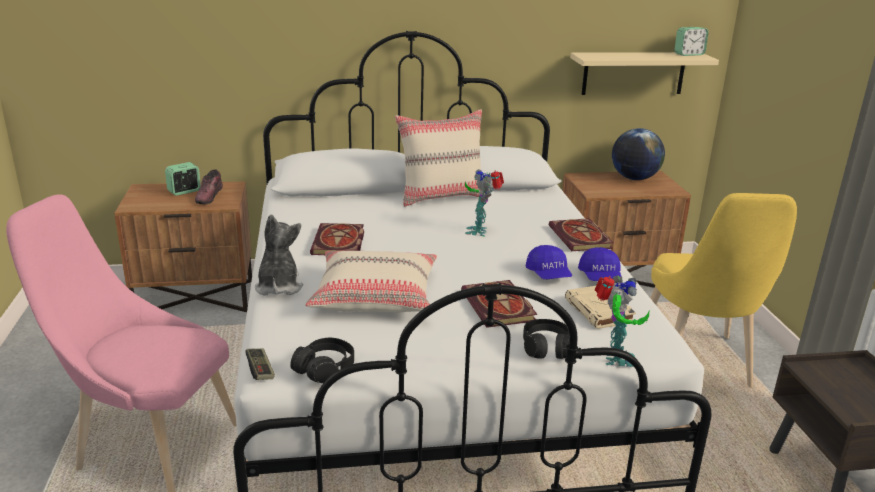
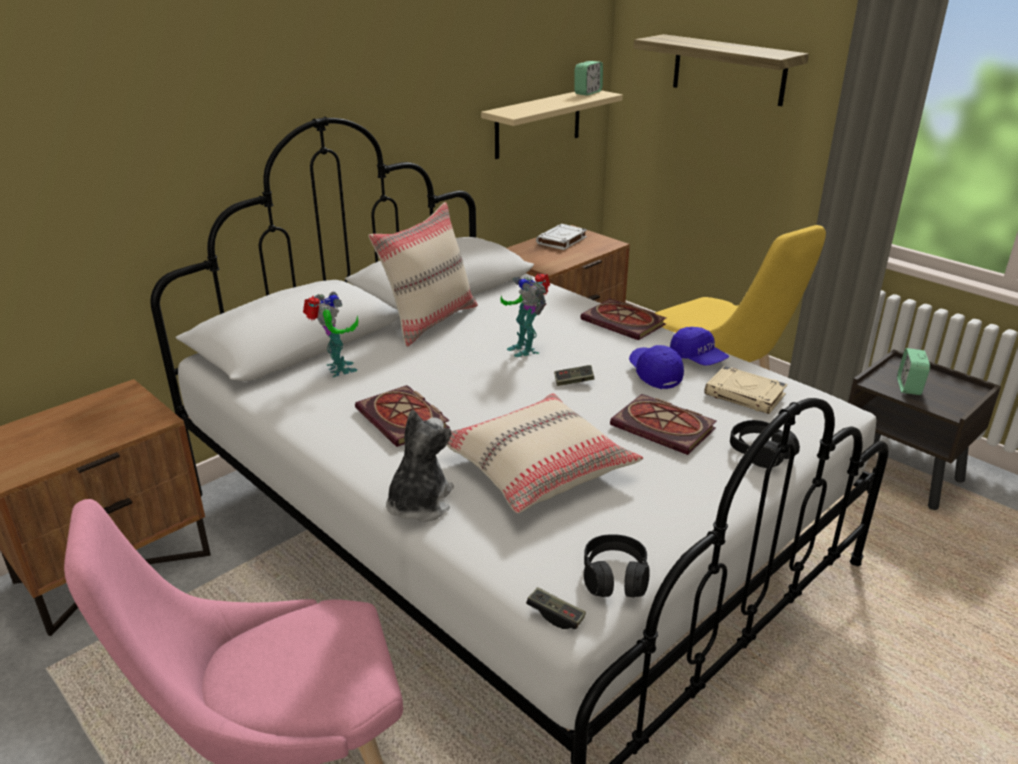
camera: 35 degrees left, 5 degrees up
alarm clock [165,162,201,196] -> alarm clock moved to [897,348,930,395]
shoe [195,169,223,204] -> none
plush toy [255,214,303,295] -> plush toy turned 60 degrees clockwise [386,410,454,522]
blue cap [526,245,572,279] -> blue cap turned 150 degrees counterclockwise [629,345,684,389]
toy robot [595,276,650,367] -> toy robot moved to [303,292,359,377]
globe [612,128,665,180] -> white book [536,224,587,250]
none -> game controller [554,365,594,386]
none -> shelf [633,34,809,106]

